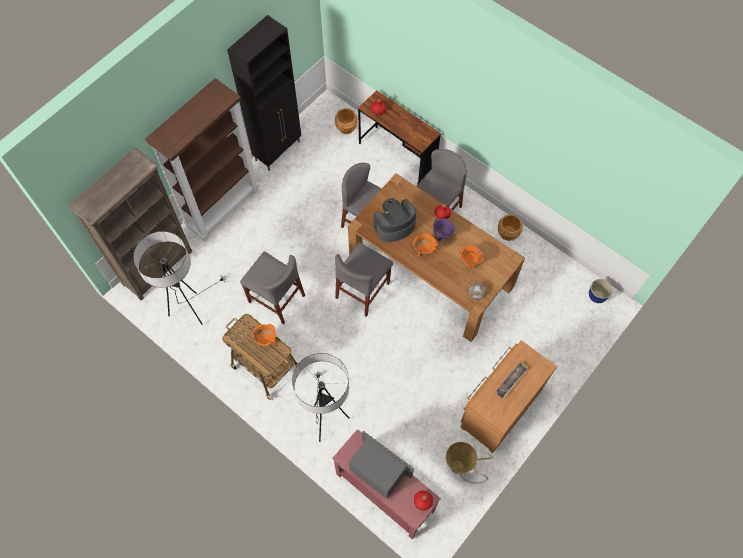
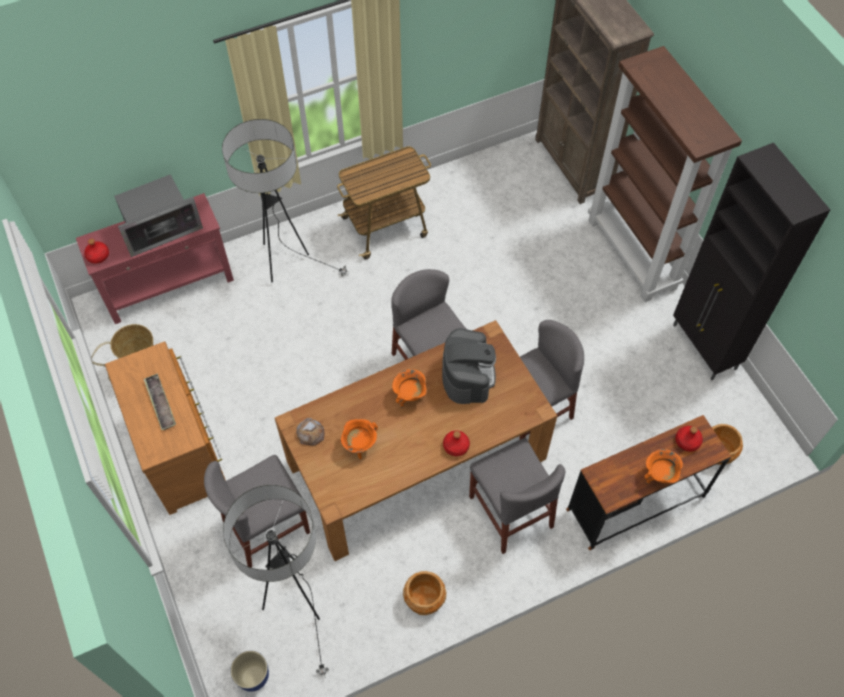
camera: 115 degrees right, 5 degrees down
floor lamp [133,231,227,325] -> floor lamp moved to [223,485,329,676]
grey chair [240,251,305,324] -> grey chair moved to [204,455,310,567]
orange cooking pot [252,324,277,346] -> orange cooking pot moved to [644,449,683,484]
purple cooking pot [433,219,455,241] -> none

